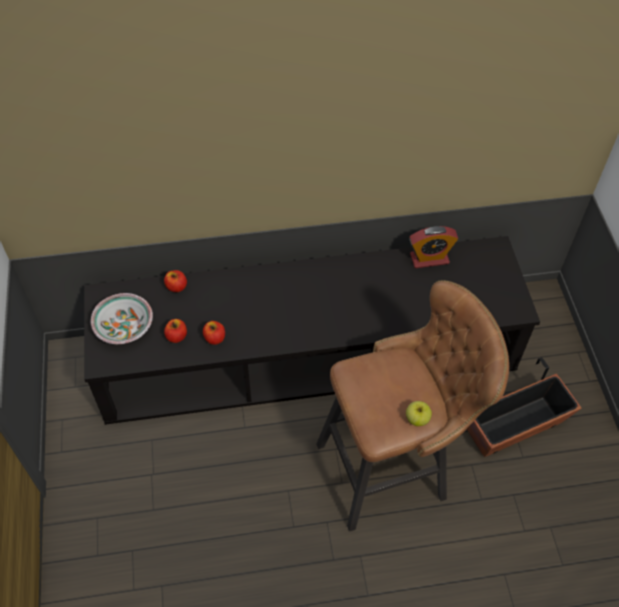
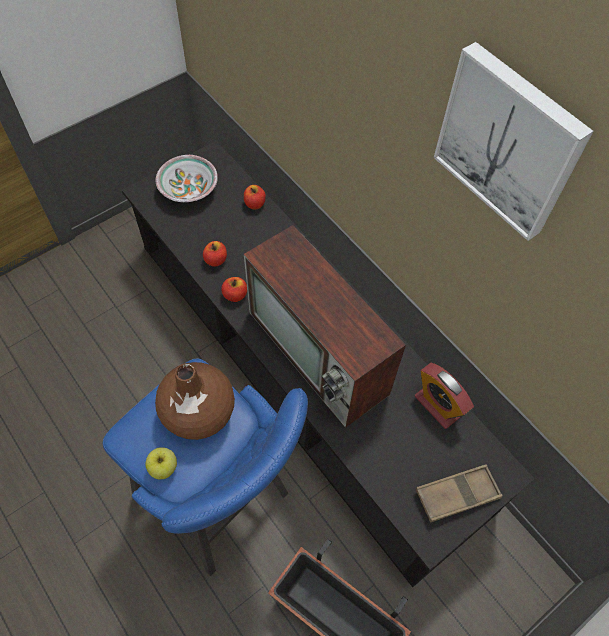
camera: 60 degrees right, 5 degrees up
apple [164,319,187,343] -> apple moved to [221,277,247,302]
brown stool [316,280,509,532] -> blue stool [103,358,308,576]
none -> brown vase [155,362,235,440]
none -> television [244,225,406,428]
none -> brown tray [416,464,503,523]
none -> picture [434,42,594,241]

